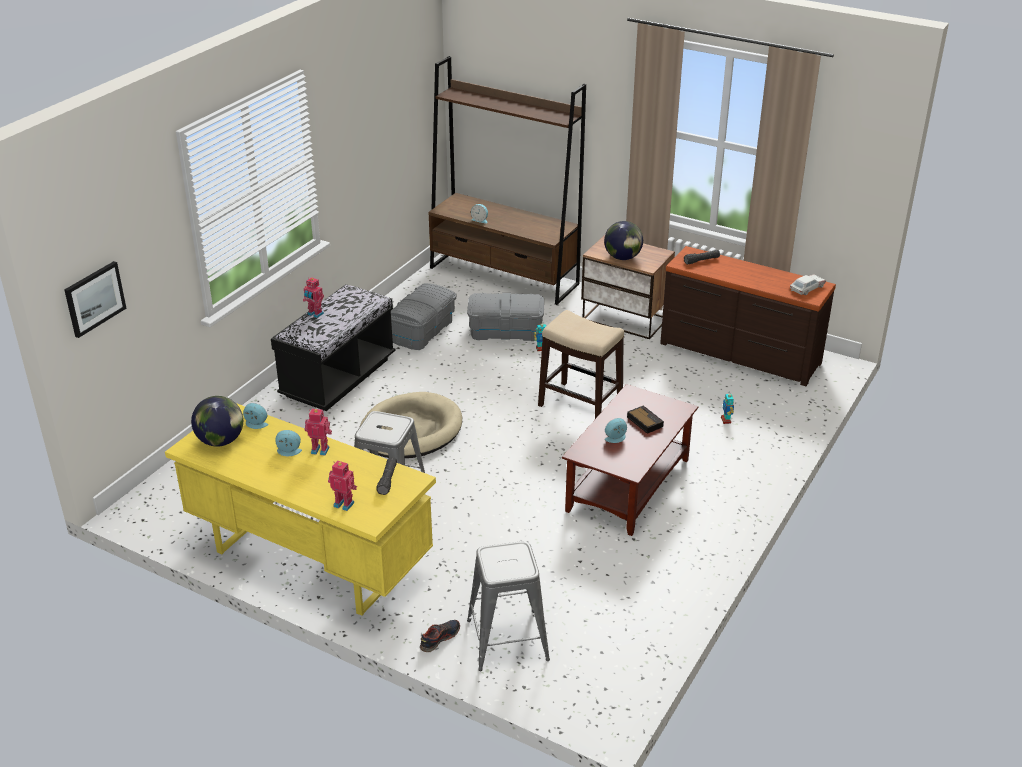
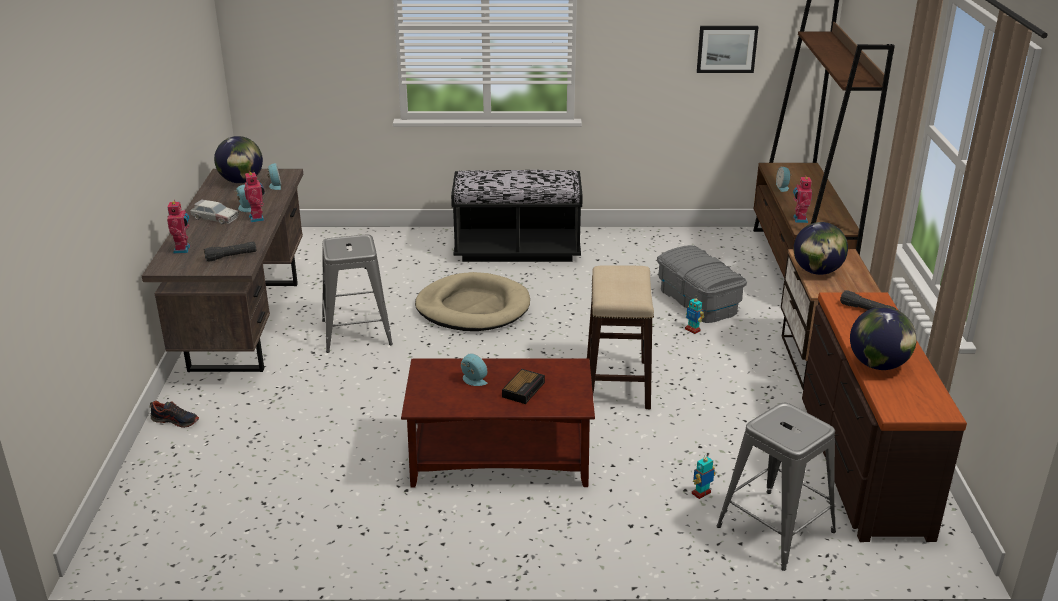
camera: 60 degrees right, 5 degrees down
picture [64,261,126,338] -> picture moved to [697,26,758,73]
yellow desk [165,403,436,616] -> brown desk [142,169,303,372]
toy robot [303,277,324,318] -> toy robot moved to [793,175,812,223]
grey storage box [391,283,456,350] -> none
grey stool [467,541,550,671] -> grey stool moved to [716,403,836,571]
toy car [790,274,826,295] -> toy car moved to [190,199,239,224]
none -> globe [850,307,917,370]

